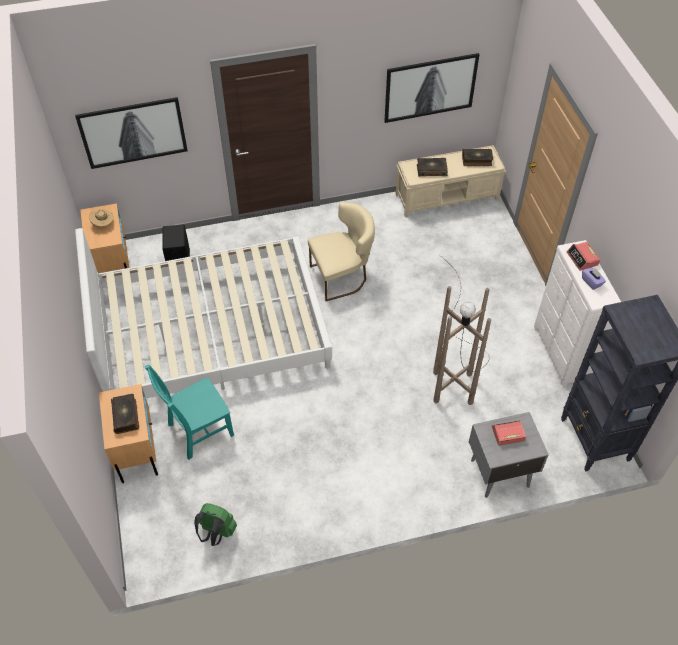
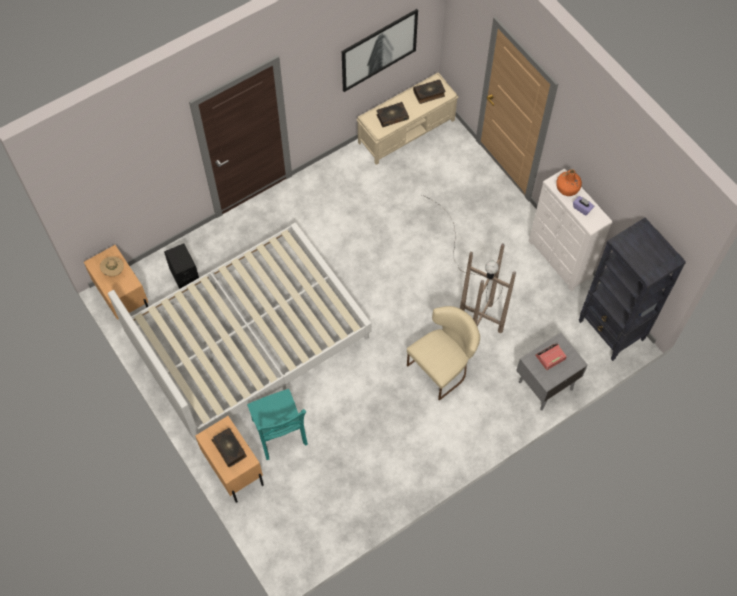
camera: 20 degrees left, 10 degrees up
picture [75,97,188,169] -> none
turquoise chair [145,365,234,460] -> turquoise chair turned 60 degrees counterclockwise [247,389,308,460]
green backpack [194,503,237,546] -> none
beige chair [308,202,375,301] -> beige chair moved to [407,306,480,401]
alarm clock [567,242,600,271] -> orange bottle [556,169,582,196]

